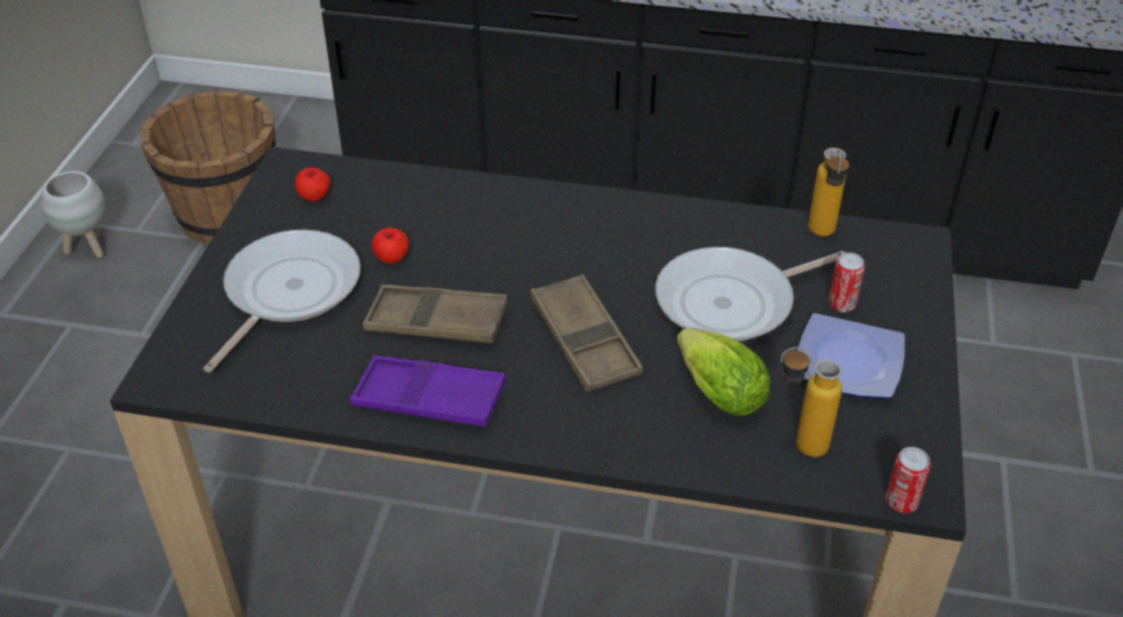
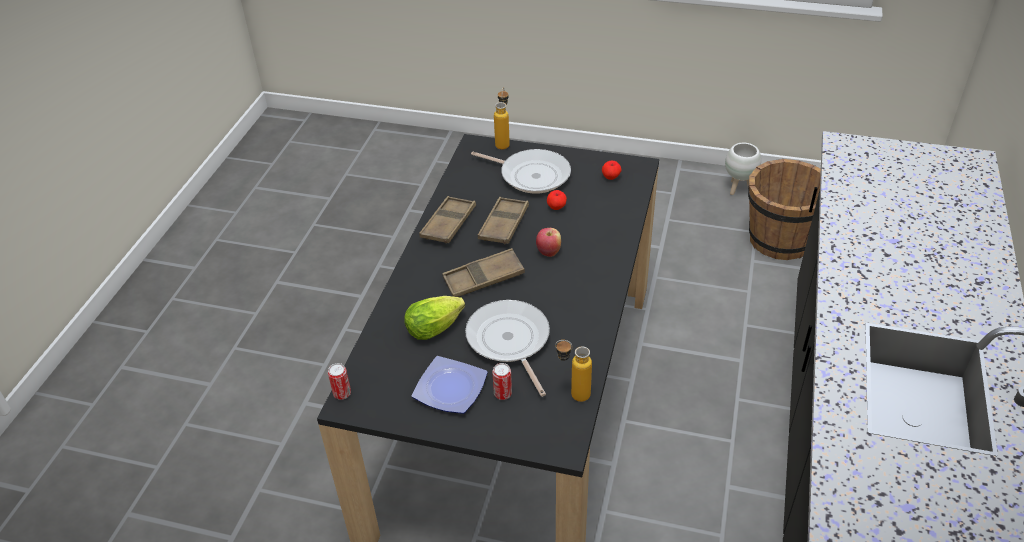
camera: 95 degrees right, 0 degrees up
purple tray [350,355,506,427] -> brown tray [419,196,476,244]
bottle [781,347,842,457] -> bottle moved to [494,87,510,150]
none -> apple [536,228,561,257]

